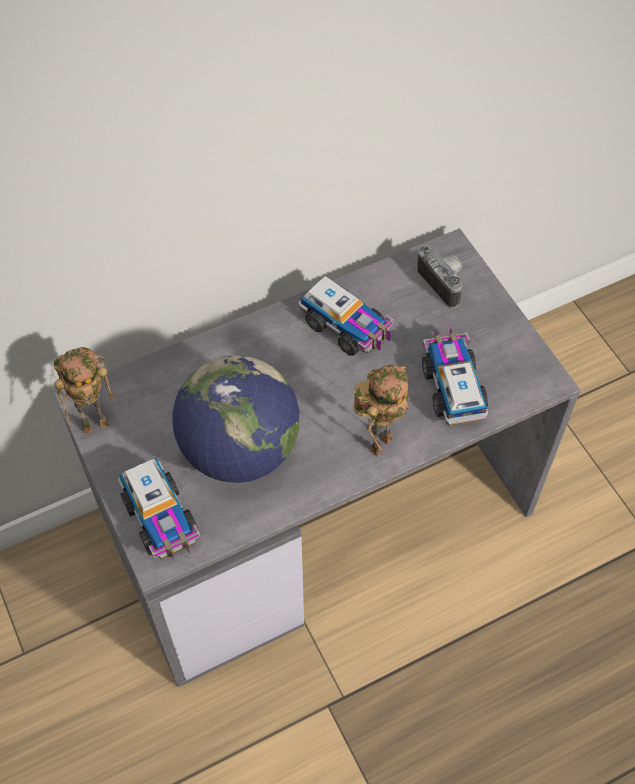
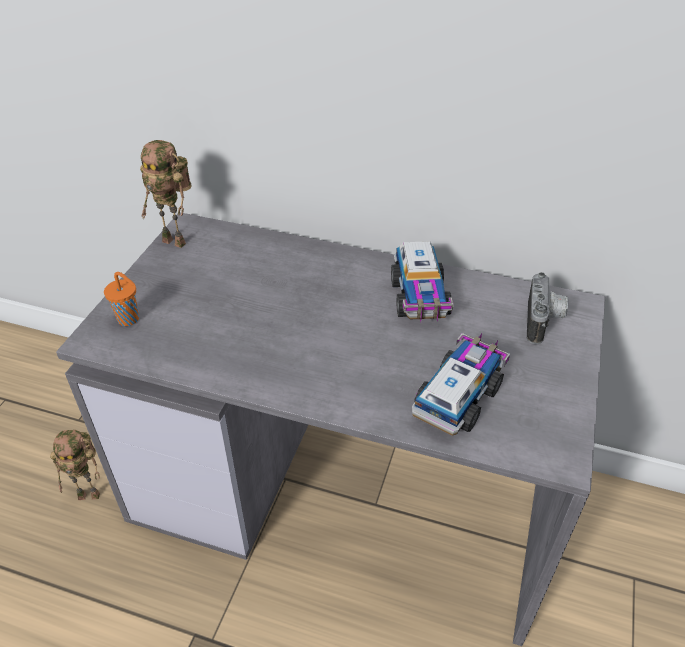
camera: 45 degrees right, 15 degrees down
toy truck [118,458,200,560] -> orange cup [104,272,139,326]
globe [172,355,300,483] -> none
toy robot [353,365,409,456] -> toy robot moved to [50,430,100,500]

